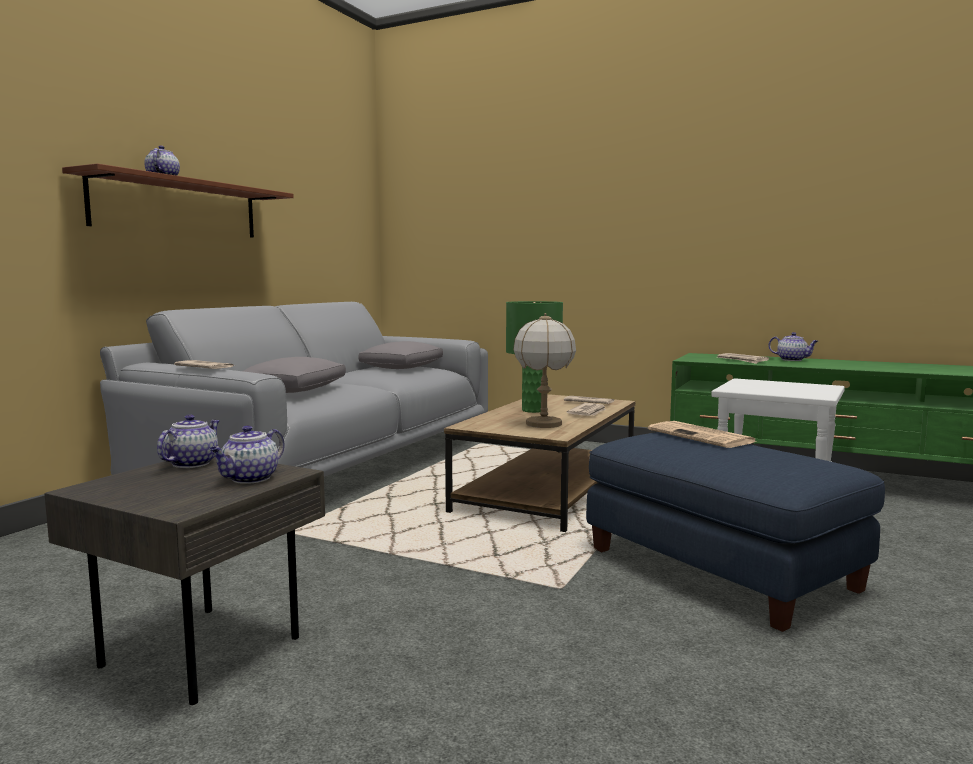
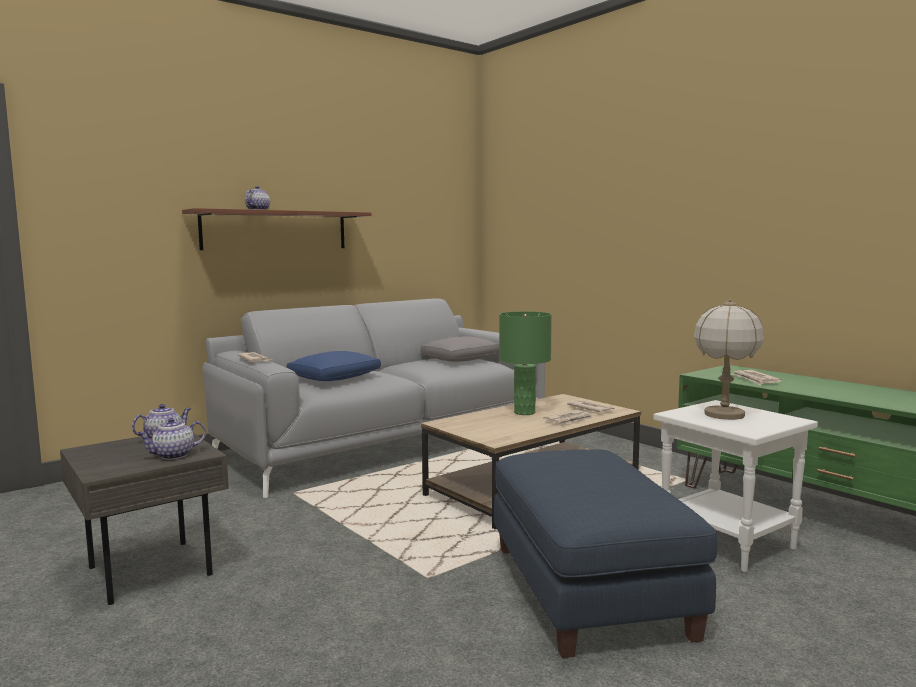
camera: 25 degrees right, 0 degrees up
grey pillow [244,357,346,393] -> blue pillow [287,351,381,381]
table lamp [513,313,576,428] -> table lamp moved to [694,299,764,420]
newspaper [648,421,756,448] -> none
teapot [768,332,818,361] -> none

